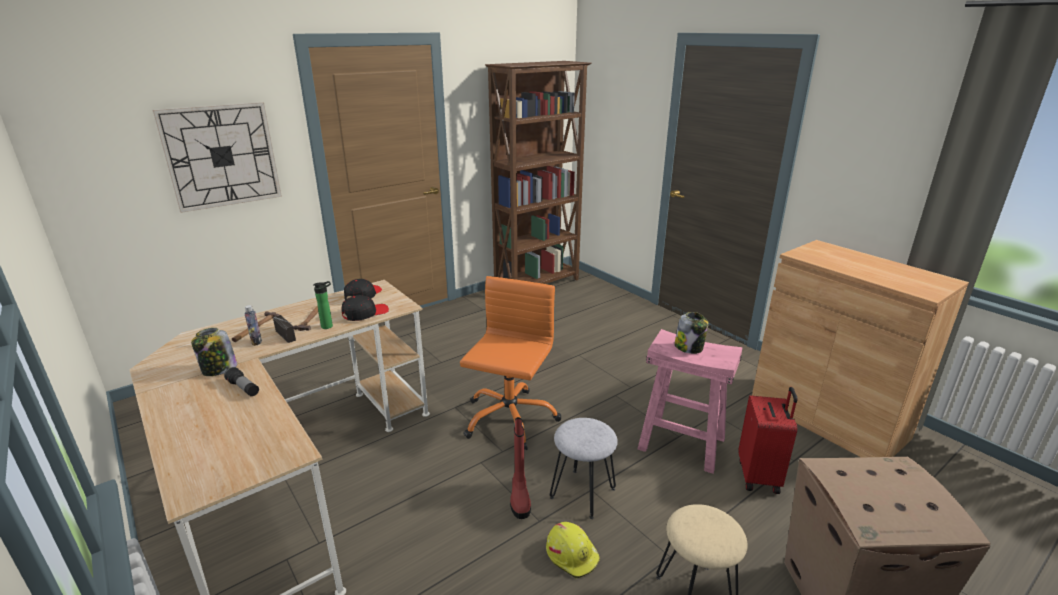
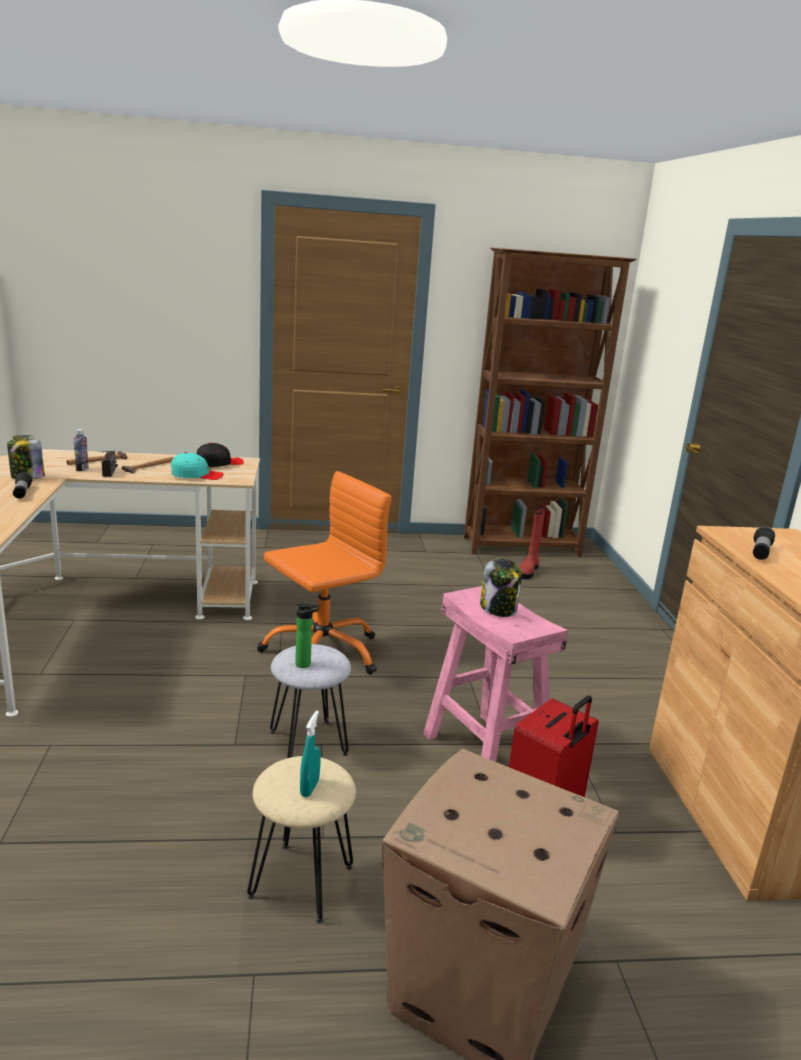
camera: 30 degrees right, 5 degrees down
wall clock [152,102,282,213] -> none
bottle [313,281,333,329] -> bottle moved to [295,603,319,668]
black cap [341,295,389,321] -> turquoise cap [171,452,224,480]
red boot [510,417,531,519] -> red boot moved to [519,506,546,580]
yellow hard hat [546,522,600,579] -> none
none -> turquoise spray bottle [300,711,321,797]
none -> flashlight [753,526,775,560]

